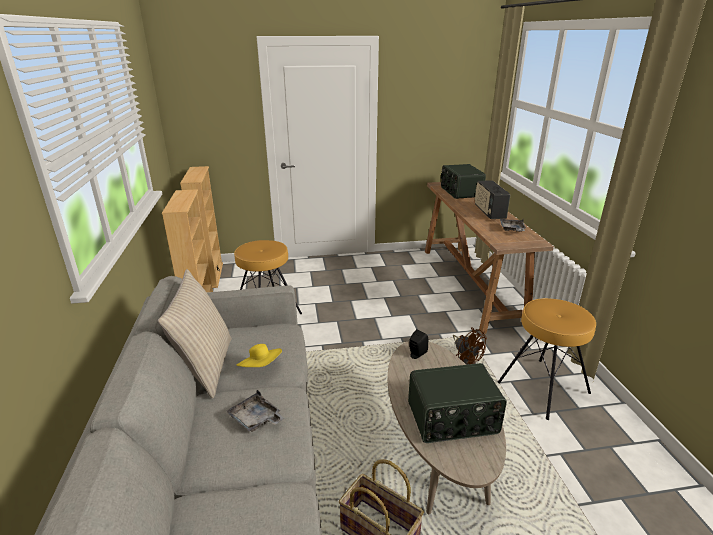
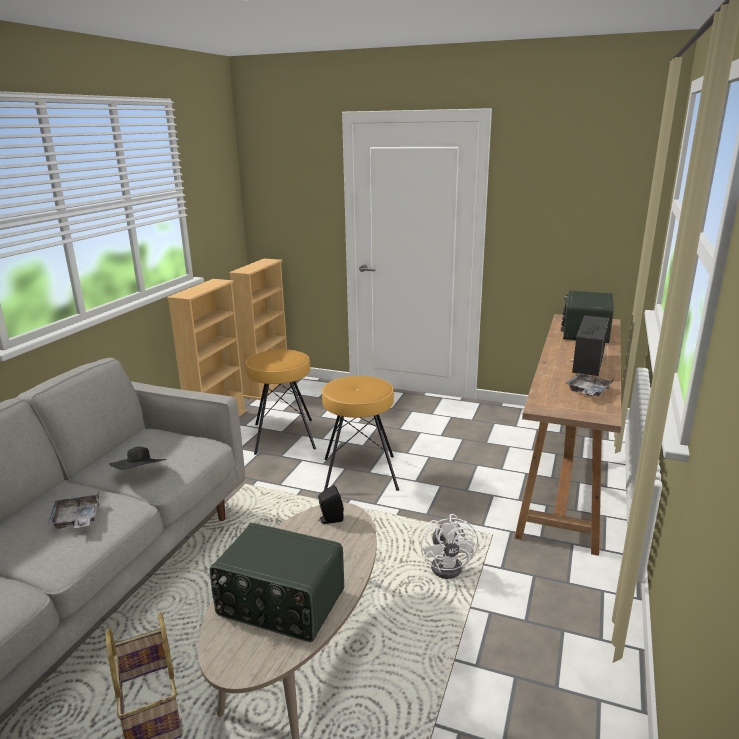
camera: 30 degrees right, 5 degrees down
beige pillow [158,269,232,398] -> none
yellow hat [237,344,282,367] -> black hat [109,447,166,469]
brown fan [453,327,487,365] -> white fan [421,514,478,579]
brown stool [498,298,596,420] -> brown stool moved to [322,376,399,491]

